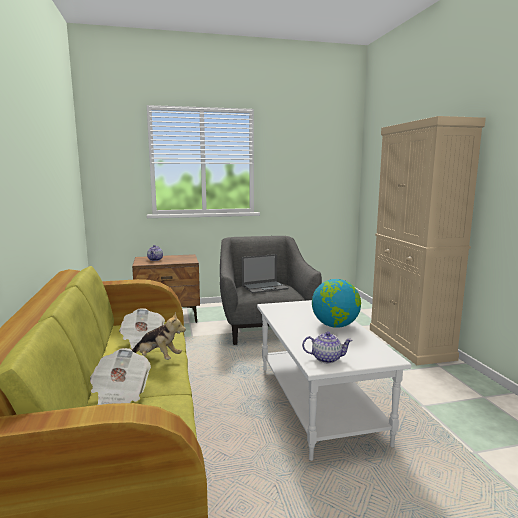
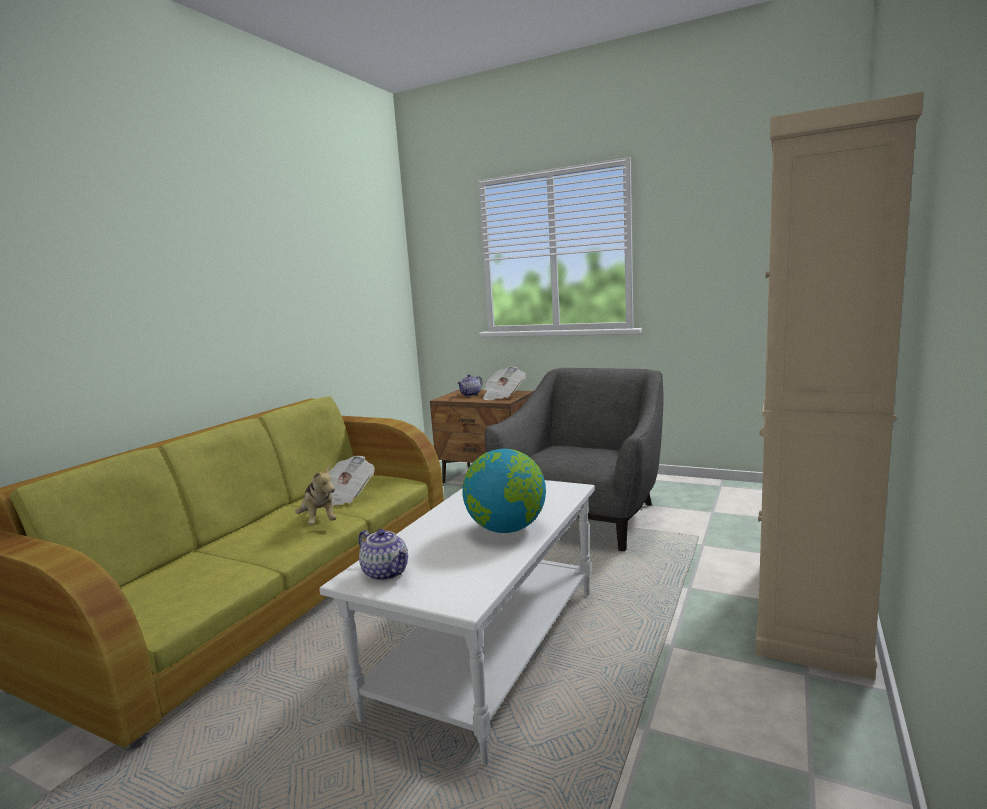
camera: 40 degrees right, 0 degrees up
newspaper [90,348,151,405] -> newspaper moved to [483,366,526,400]
laptop [242,254,289,293] -> none

